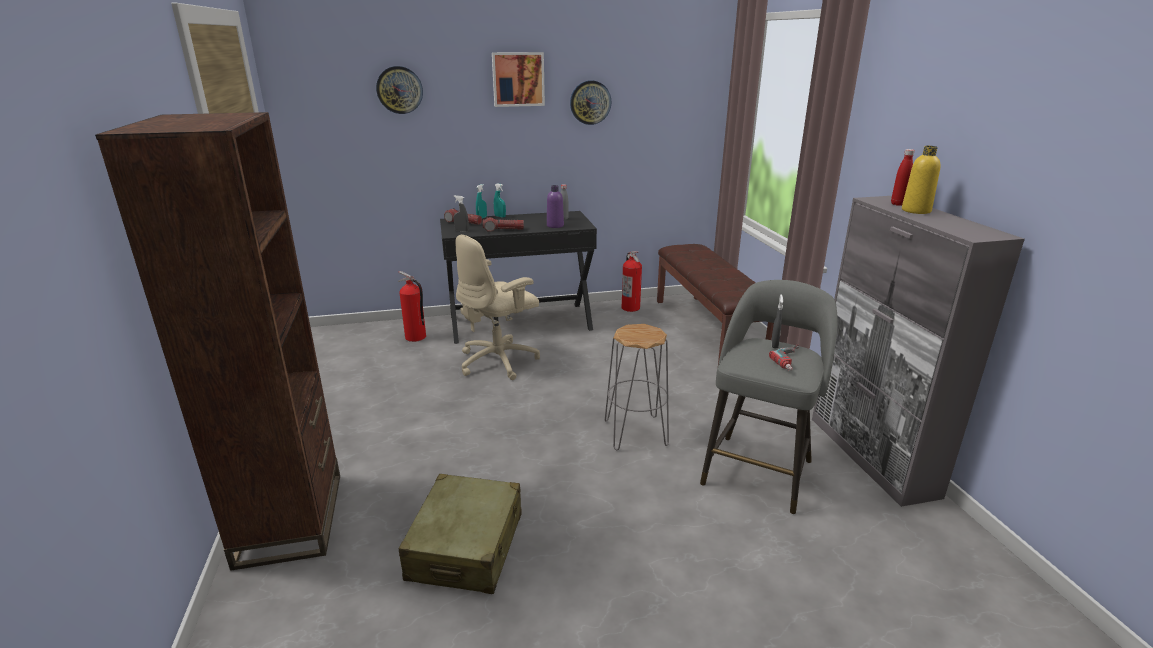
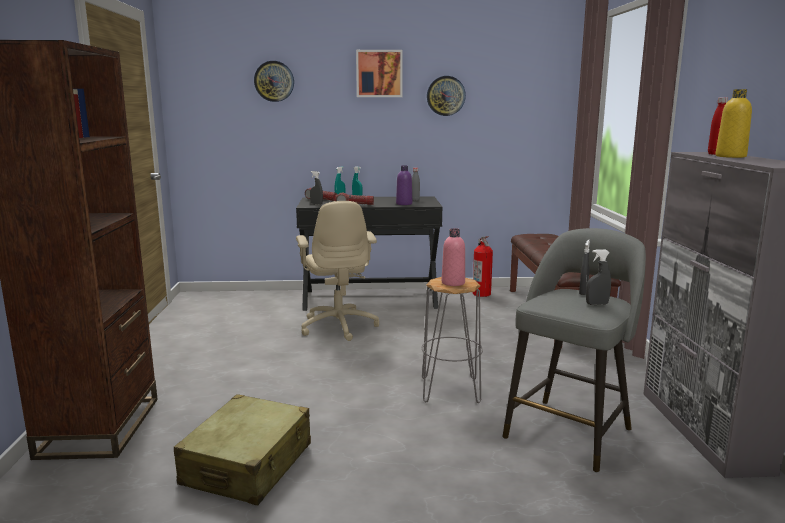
camera: 10 degrees right, 10 degrees down
fire extinguisher [398,271,426,342] -> none
beige office chair [456,235,540,380] -> beige office chair turned 75 degrees counterclockwise [296,201,379,341]
power drill [769,345,799,371] -> grey spray bottle [586,250,611,305]
none -> pink bottle [442,228,465,286]

